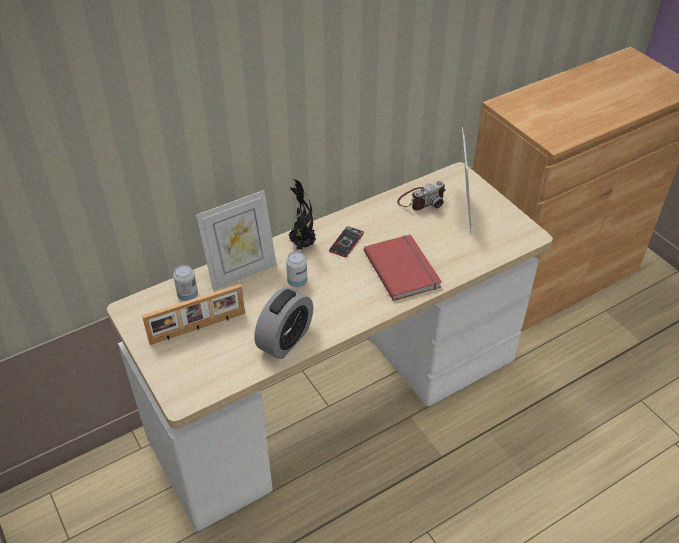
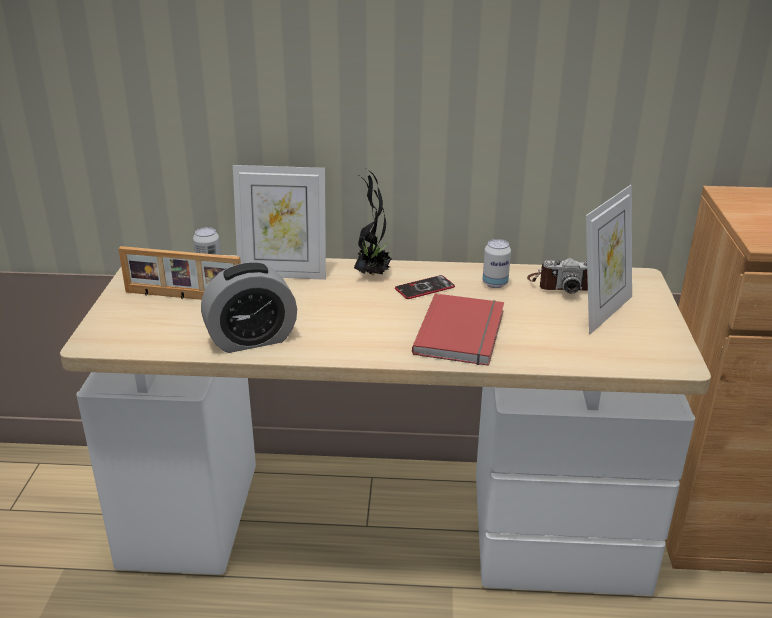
camera: 35 degrees right, 15 degrees down
can [286,251,308,287] -> can moved to [482,239,511,288]

